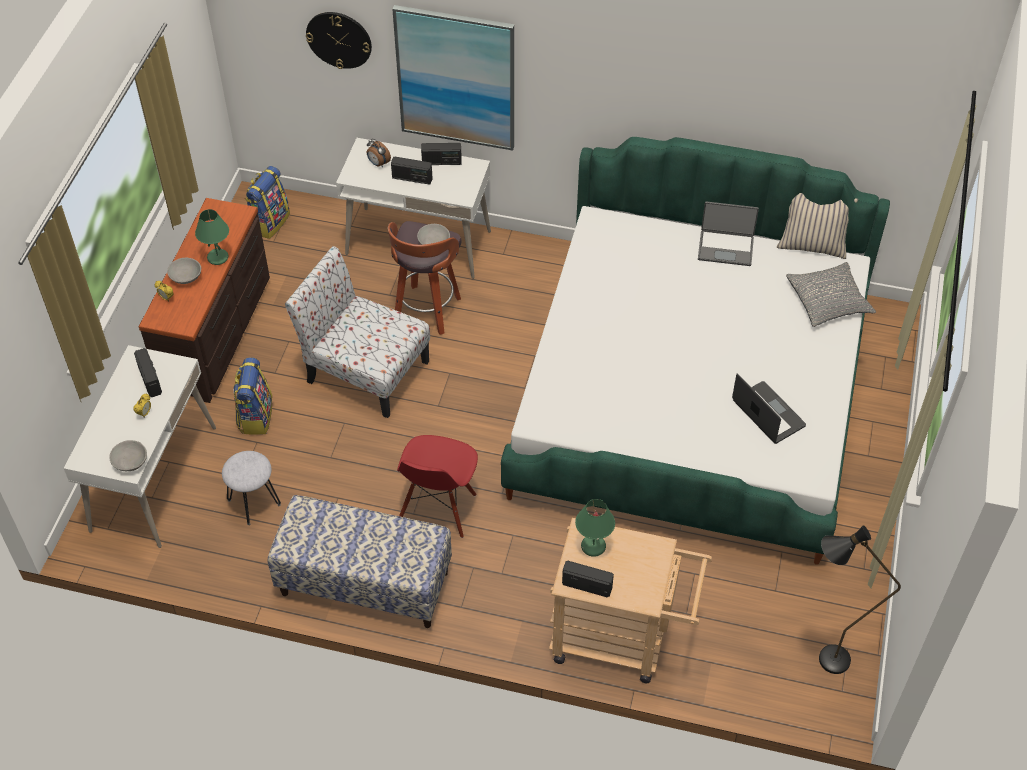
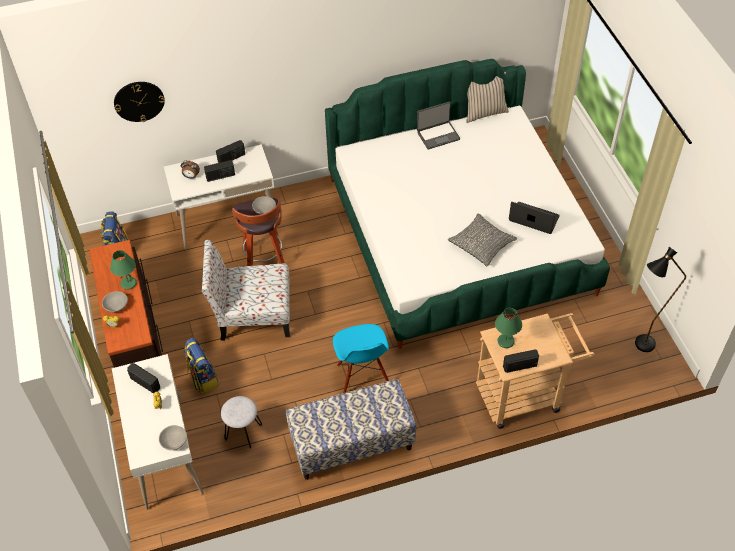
camera: 30 degrees left, 0 degrees up
picture [392,5,514,151] -> none
red chair [397,435,478,538] -> blue chair [333,324,389,393]
grey pillow [786,262,876,327] -> grey pillow moved to [448,214,517,267]

